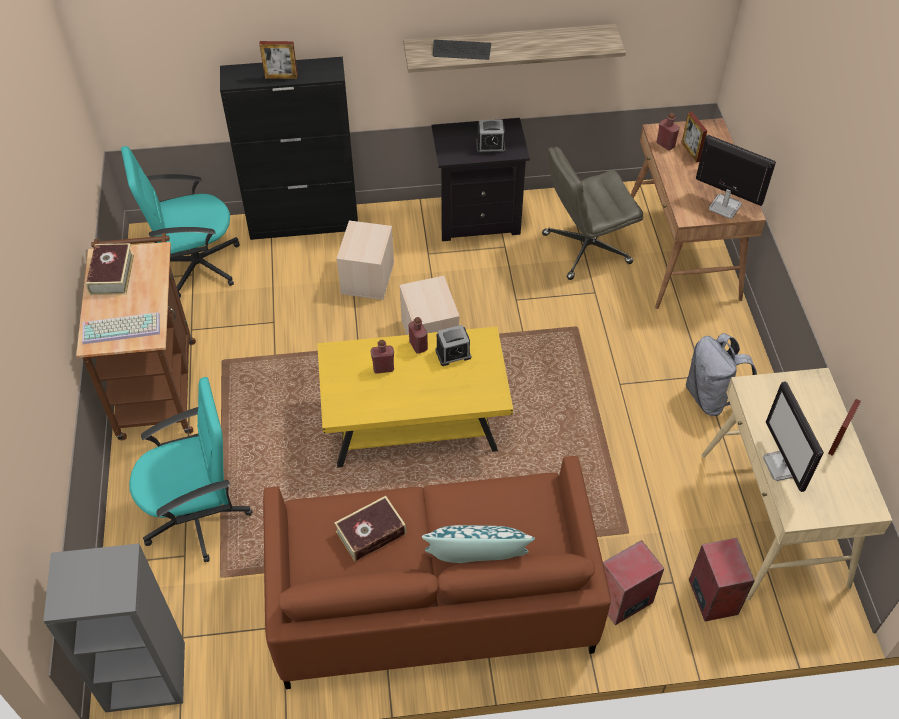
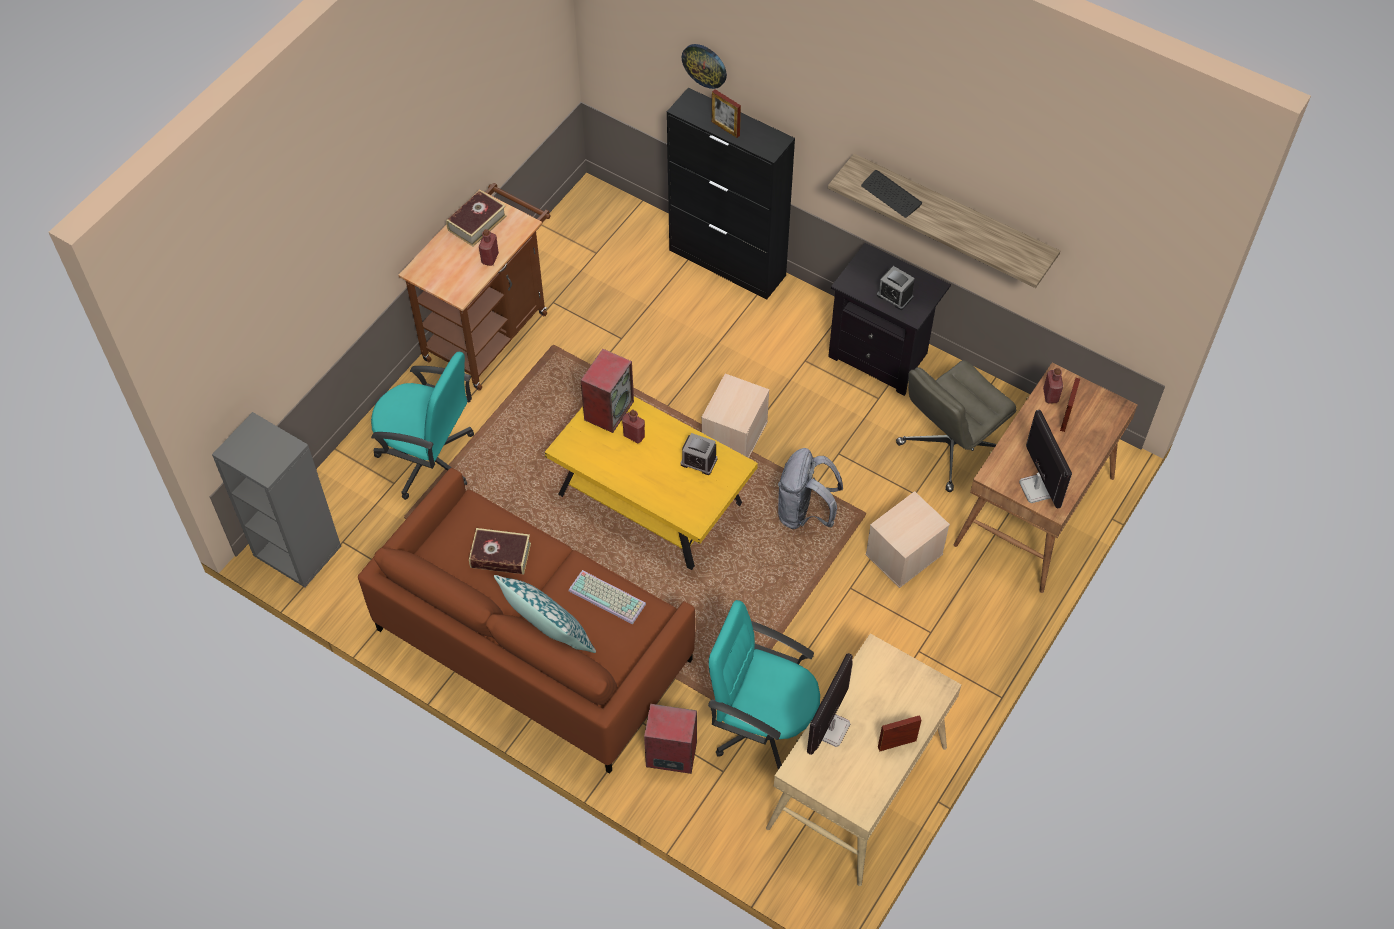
camera: 40 degrees right, 5 degrees up
keyboard [82,312,160,344] -> keyboard moved to [569,570,646,624]
turquoise office chair [121,146,240,297] -> turquoise office chair moved to [708,600,820,770]
beige storage box [336,220,394,300] -> beige storage box moved to [865,491,950,588]
red bottle [408,317,428,354] -> red bottle moved to [479,229,499,266]
grey office chair [542,146,643,280] -> grey office chair turned 60 degrees counterclockwise [896,360,1016,492]
grey backpack [686,333,757,416] -> grey backpack moved to [778,448,843,529]
speaker [689,538,755,622] -> speaker moved to [581,349,634,433]
none -> wall clock [682,44,727,89]

